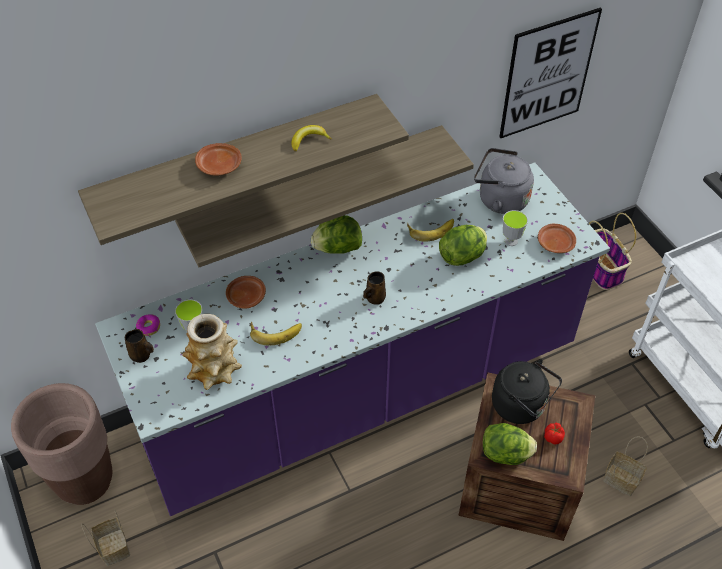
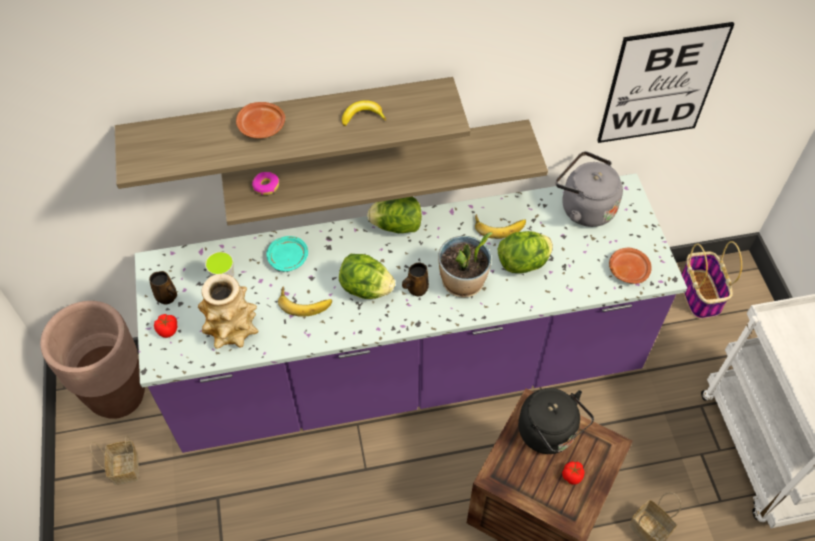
camera: 15 degrees right, 5 degrees up
donut [136,314,160,336] -> donut moved to [252,172,279,195]
brown plate [226,276,266,308] -> turquoise plate [266,236,308,272]
lettuce [483,423,537,465] -> lettuce moved to [339,254,395,299]
cup [503,210,528,246] -> none
none -> tomato [154,314,177,338]
none -> potted plant [438,232,493,298]

